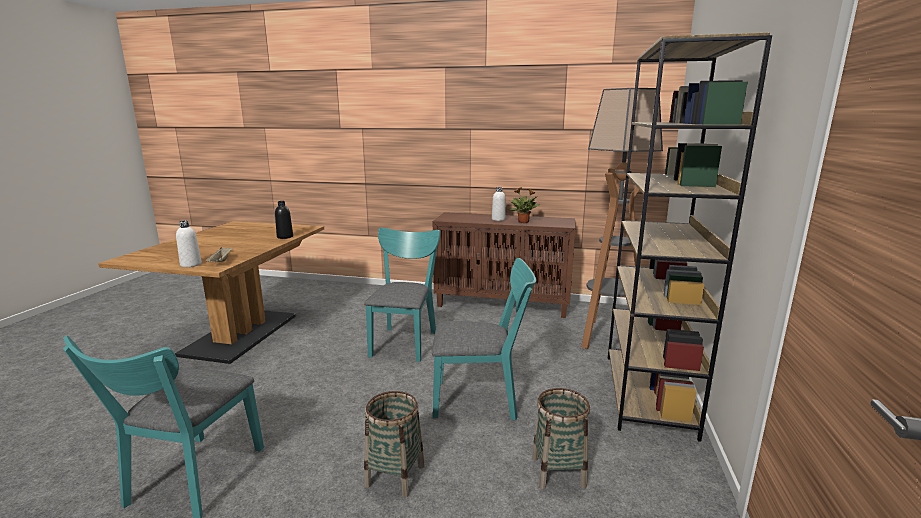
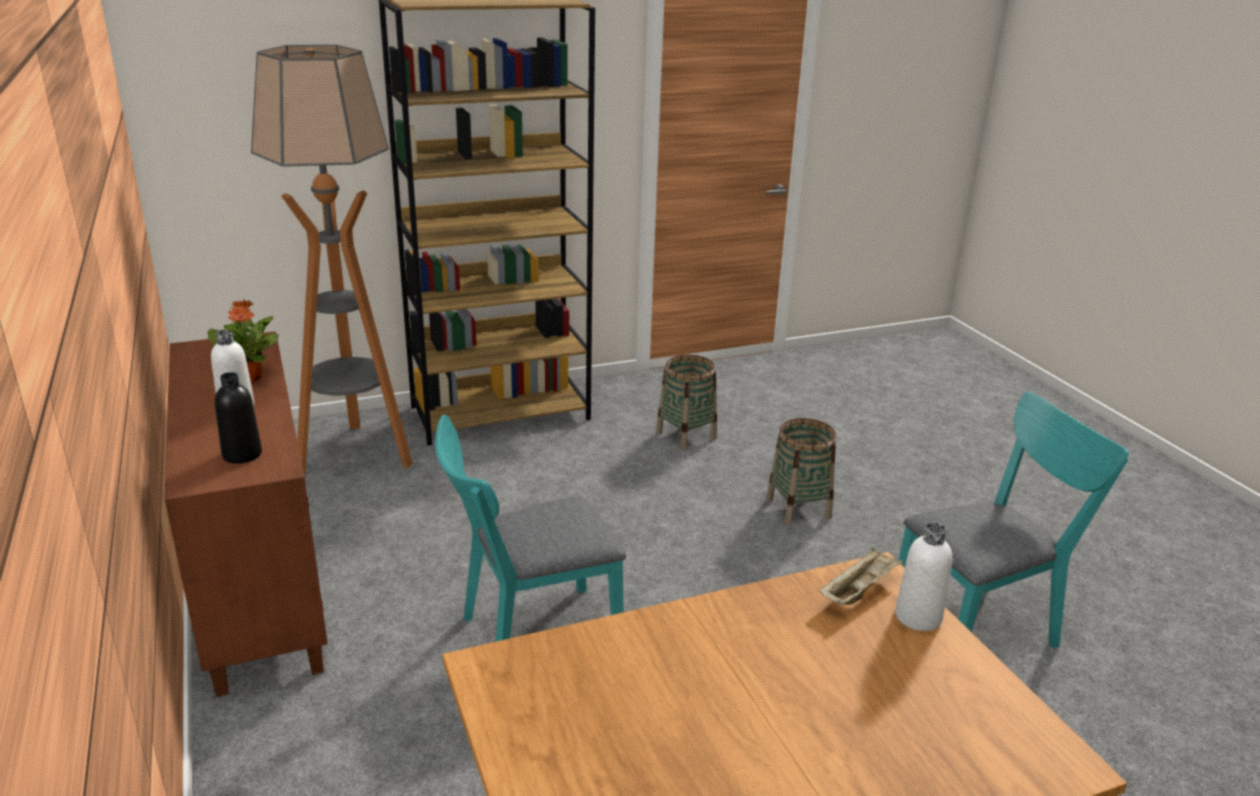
camera: 125 degrees left, 10 degrees up
black bottle [275,201,293,239] -> black bottle moved to [215,372,262,464]
turquoise chair [432,258,536,421] -> none

